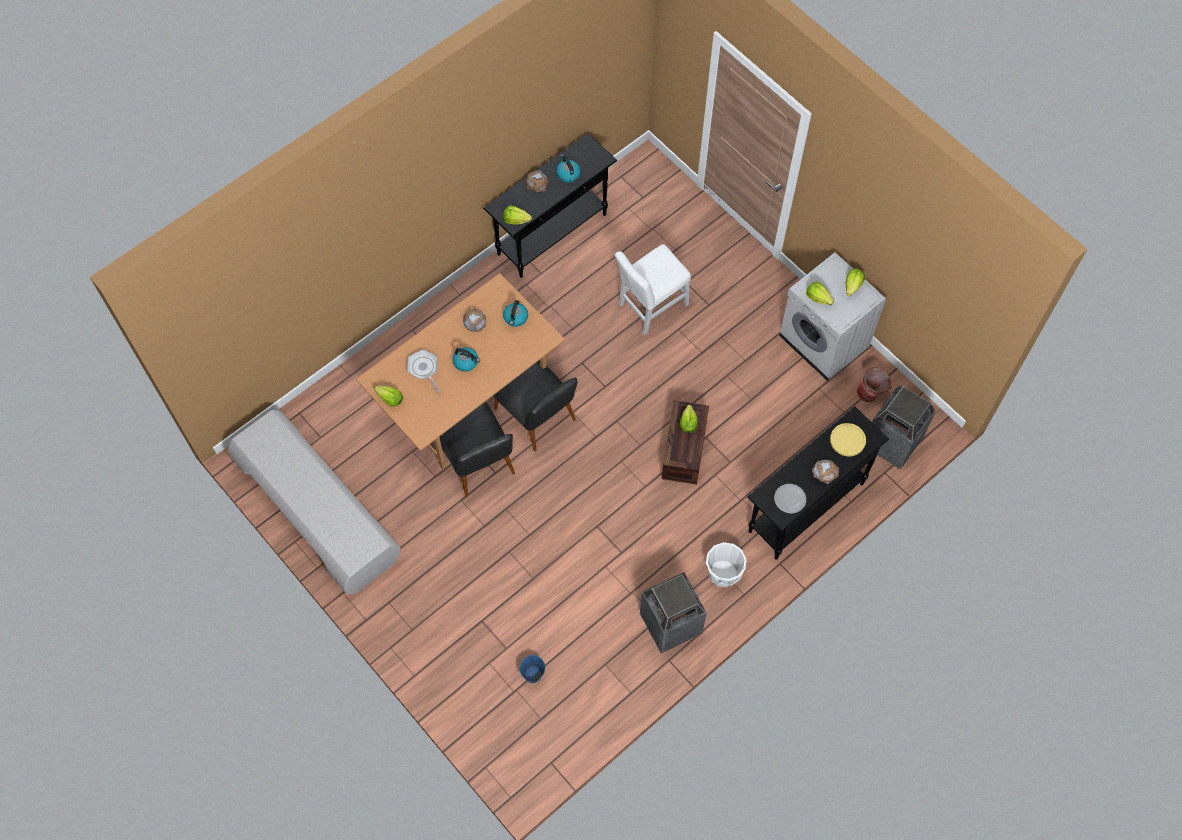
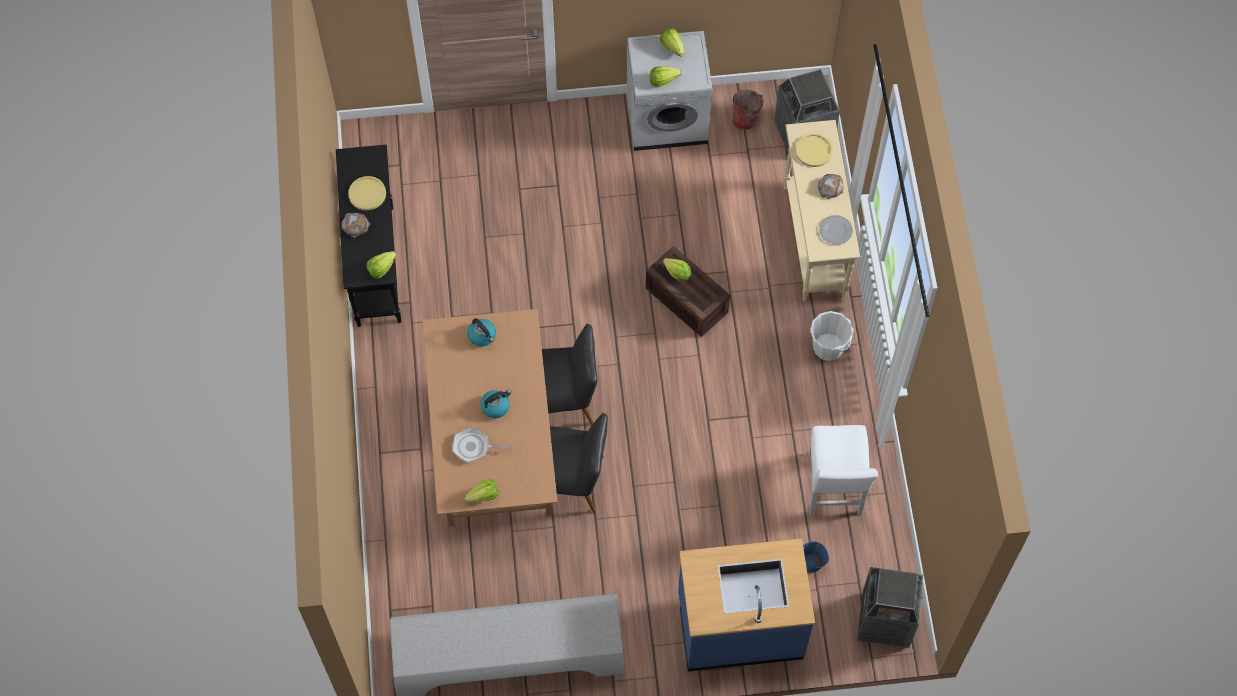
camera: 55 degrees left, 0 degrees up
bread [463,309,486,331] -> none
kettle [556,154,581,183] -> yellow plate [348,176,386,210]
white chair [615,244,691,335] -> white chair moved to [808,425,878,516]
trash can [640,572,707,653] -> trash can moved to [857,567,923,648]
black console table [747,406,889,560] -> beige console table [784,120,860,301]
none -> blue counter [678,538,815,671]

